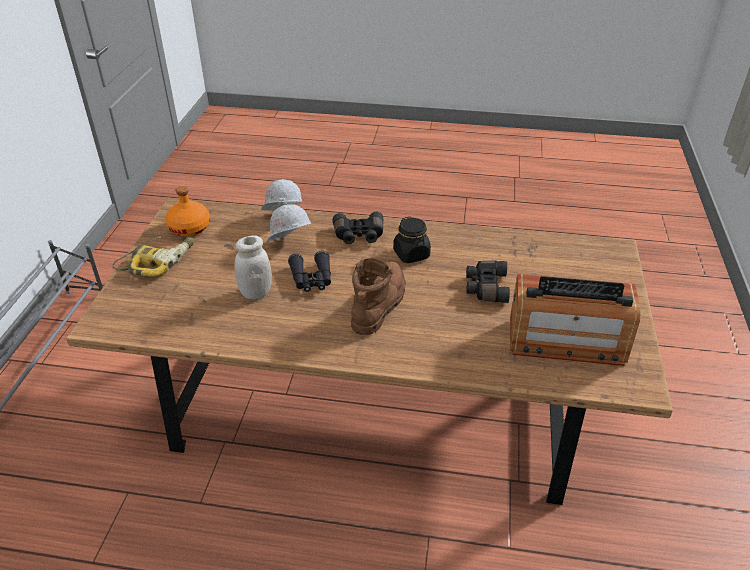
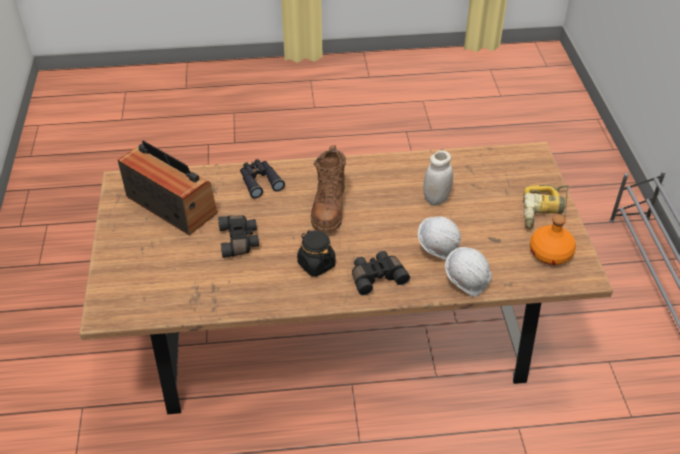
camera: 165 degrees right, 5 degrees up
black binoculars [288,251,331,292] -> black binoculars moved to [240,159,285,198]
radio [510,274,641,366] -> radio turned 45 degrees clockwise [117,141,218,235]

